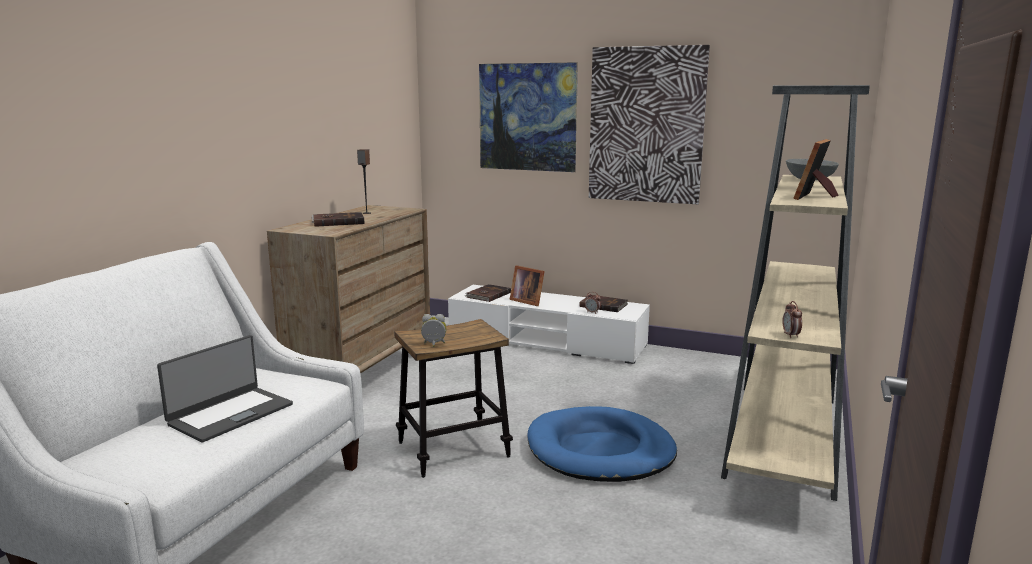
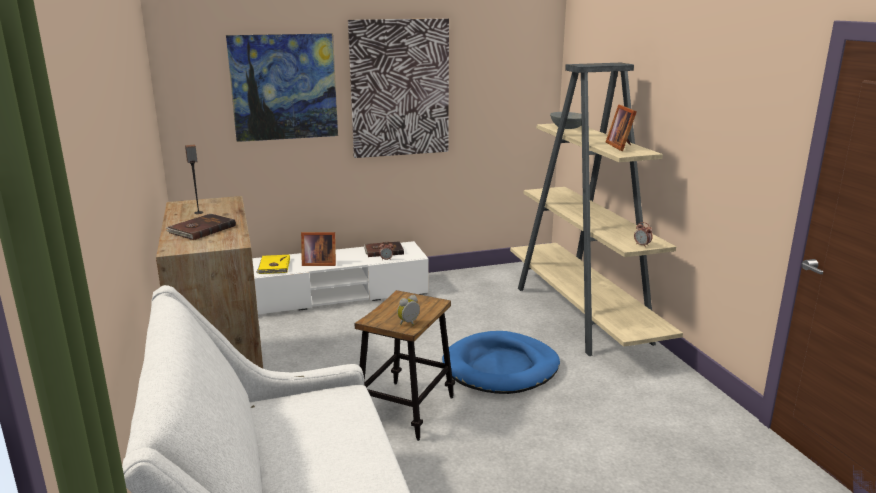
camera: 40 degrees left, 5 degrees up
laptop [157,335,293,442] -> none
brown book [465,284,511,302] -> yellow book [256,255,290,274]

